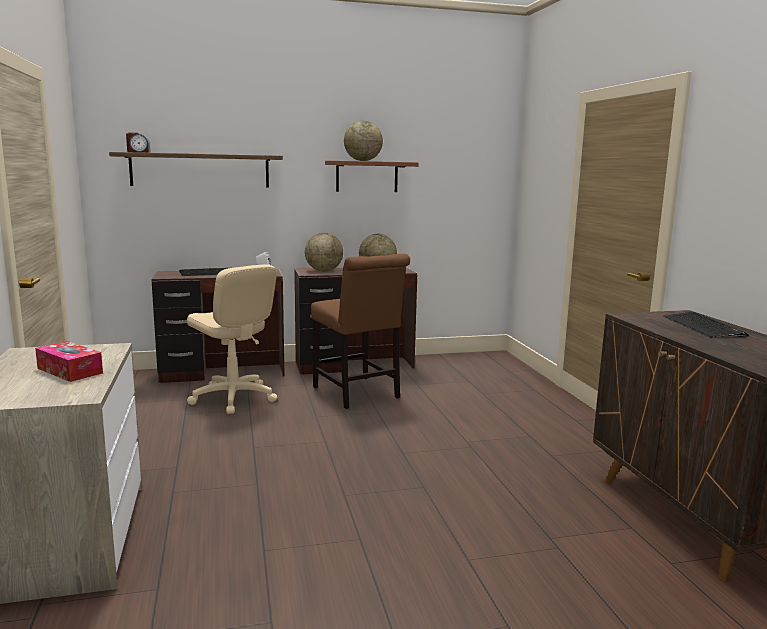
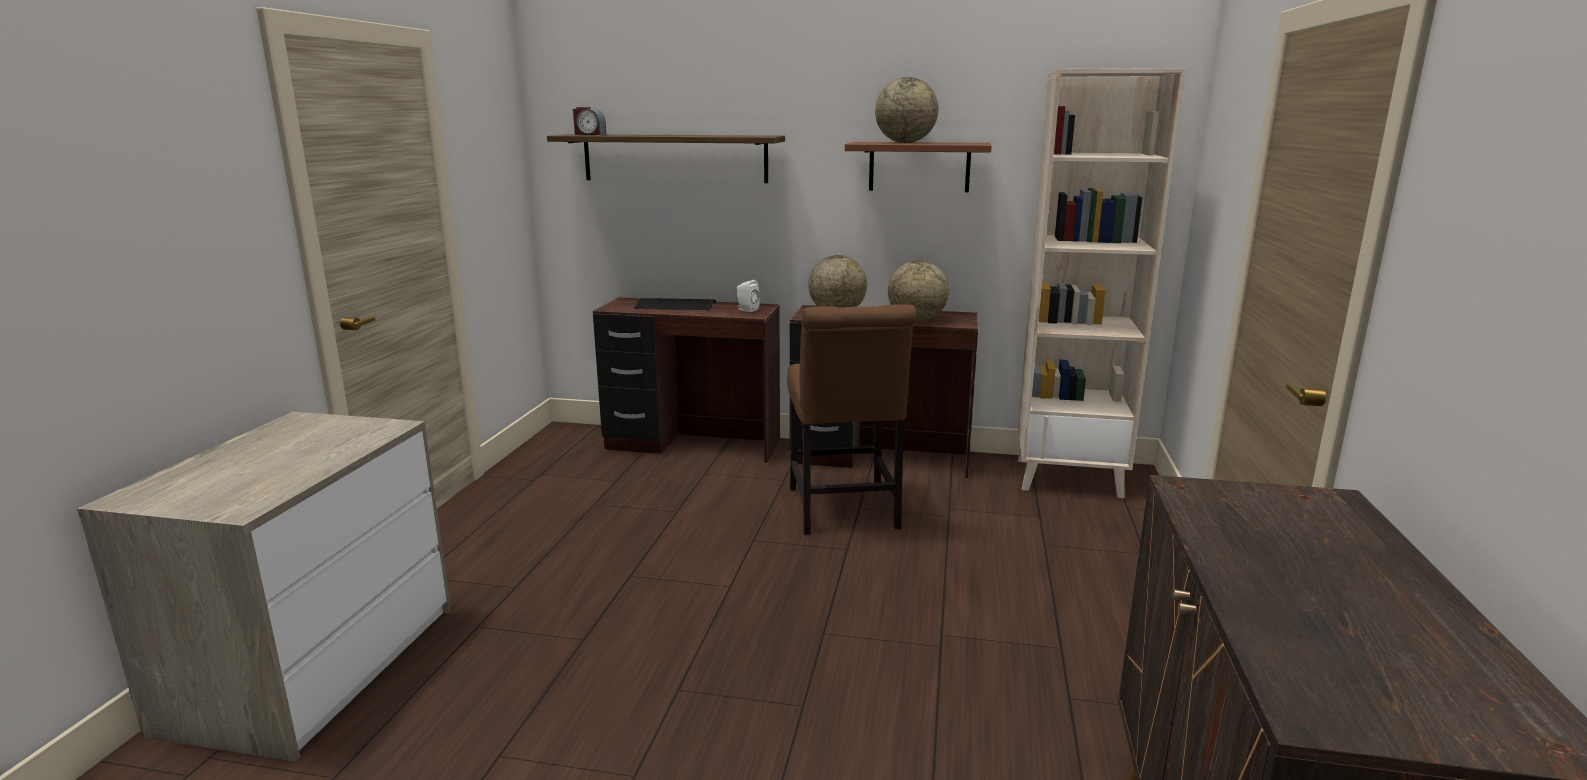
camera: 25 degrees right, 5 degrees up
tissue box [35,341,103,382] -> none
beige office chair [187,265,278,414] -> none
keyboard [664,312,749,338] -> none
none -> beige bookcase [1018,68,1186,498]

